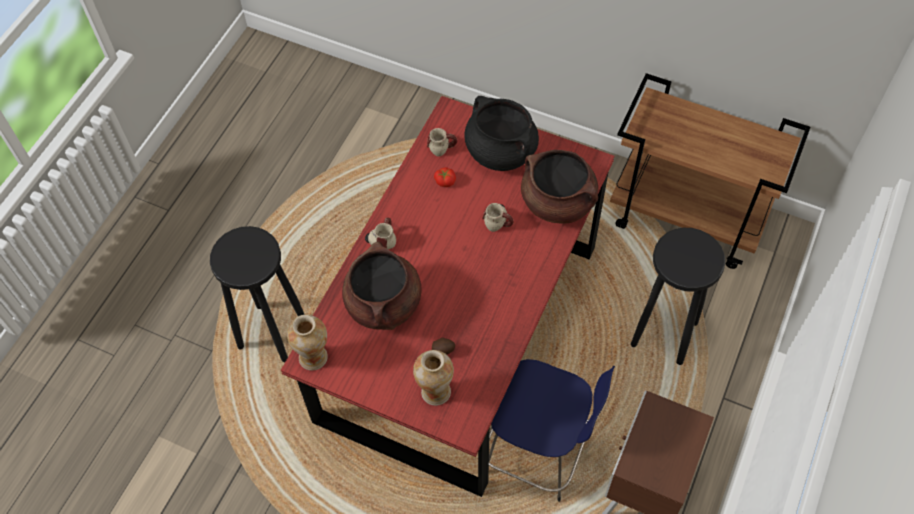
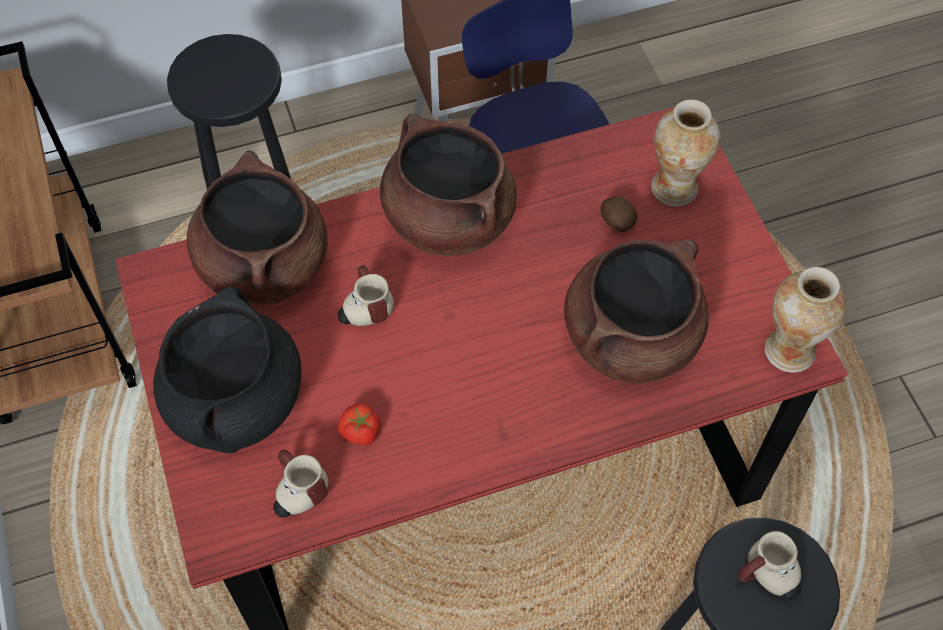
camera: 135 degrees left, 0 degrees up
mug [365,218,396,249] -> mug moved to [738,531,801,600]
none -> brown cooking pot [380,114,517,256]

